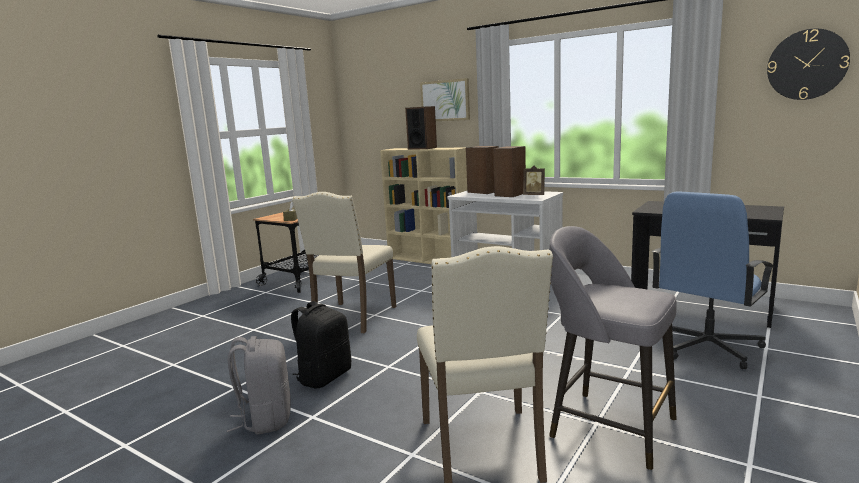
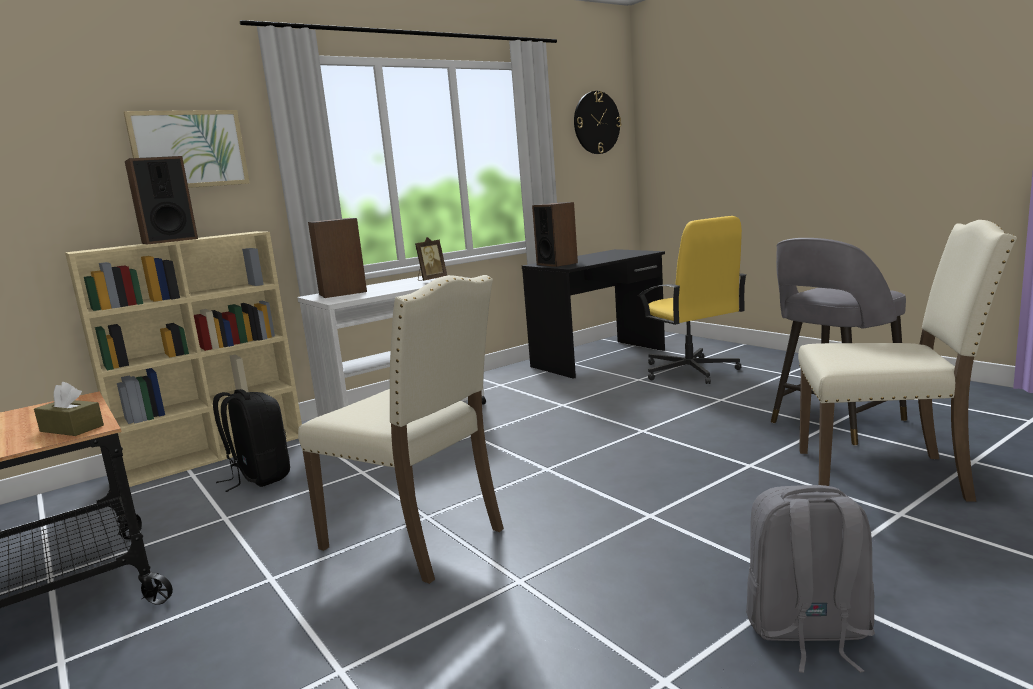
camera: 70 degrees left, 0 degrees up
black backpack [291,301,351,389] -> black backpack moved to [213,389,290,492]
speaker [493,146,526,197] -> speaker moved to [532,202,578,267]
blue office chair [652,192,774,369] -> yellow office chair [638,216,746,384]

